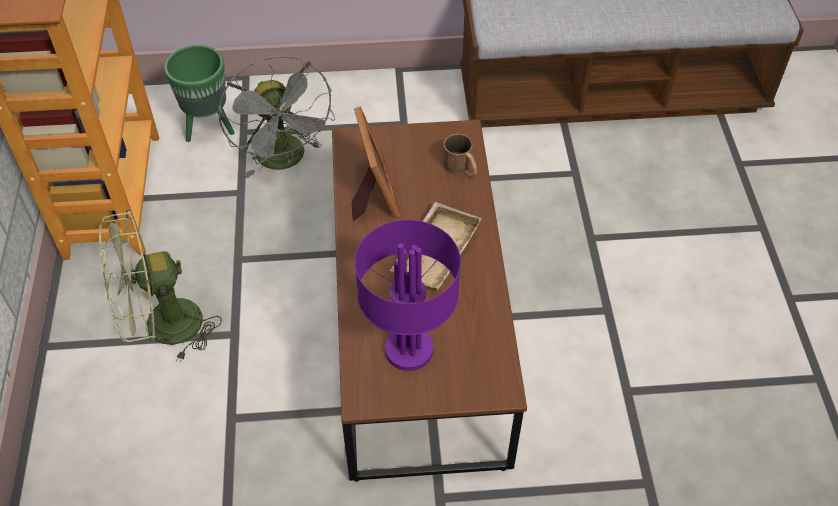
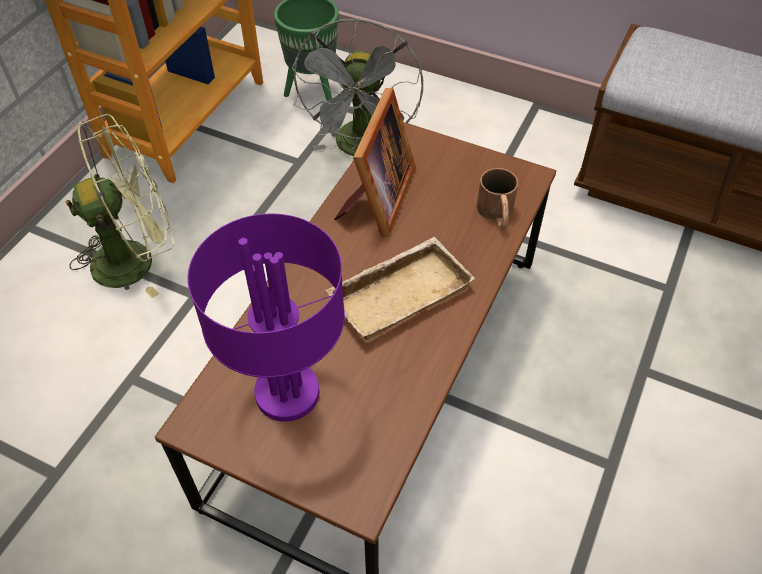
camera: 30 degrees right, 0 degrees up
green fan [99,210,222,362] -> green fan turned 150 degrees clockwise [65,114,174,298]

